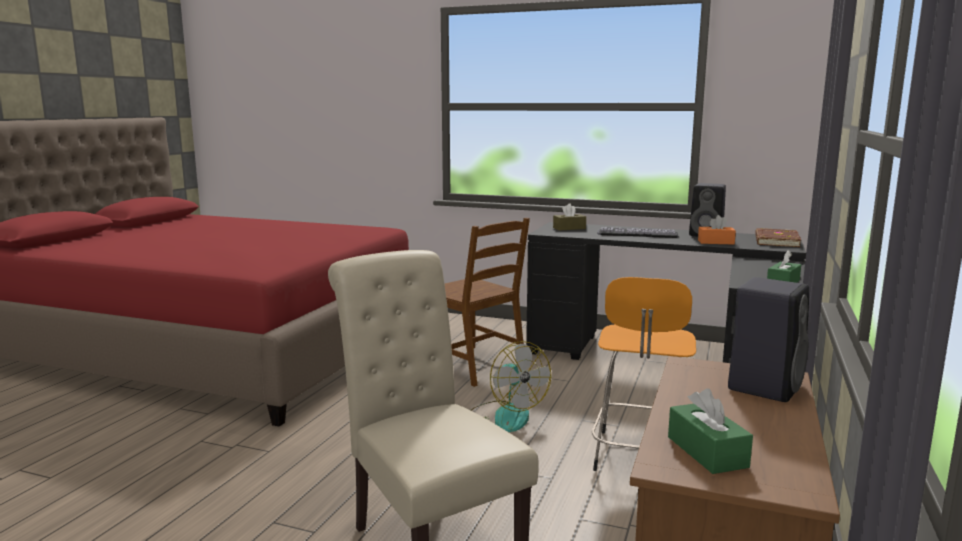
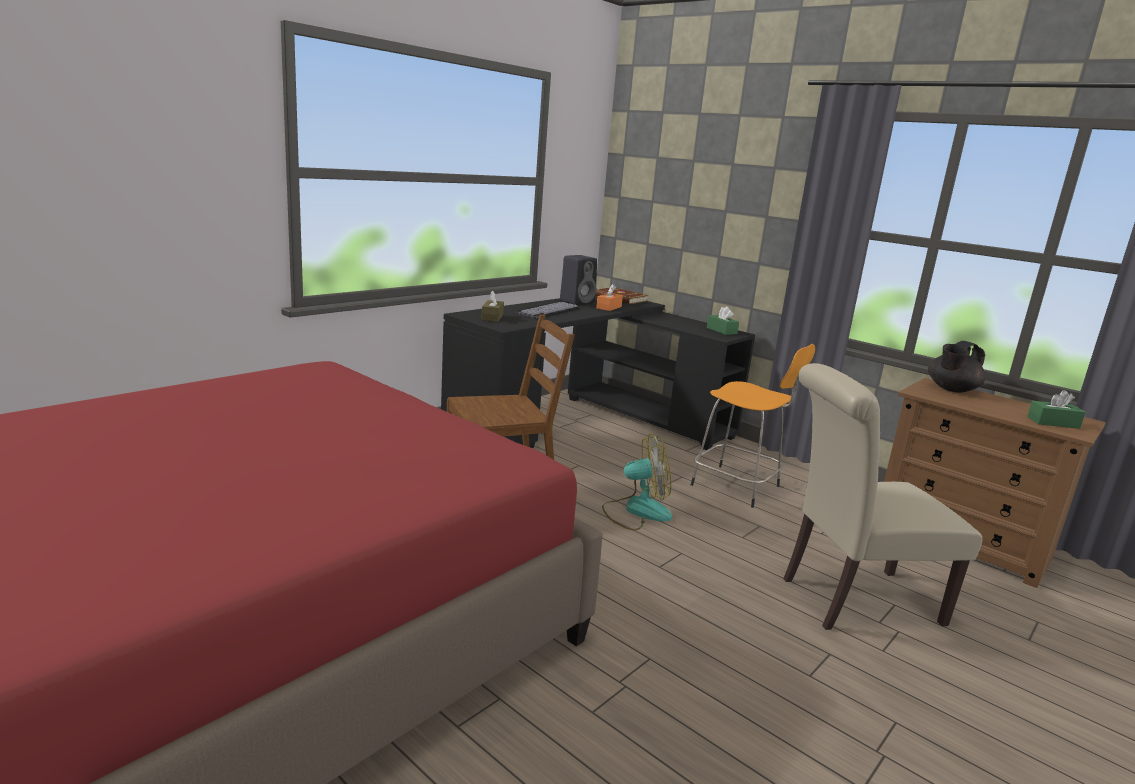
camera: 70 degrees left, 5 degrees up
black speaker [728,277,809,402] -> black teapot [928,341,986,393]

